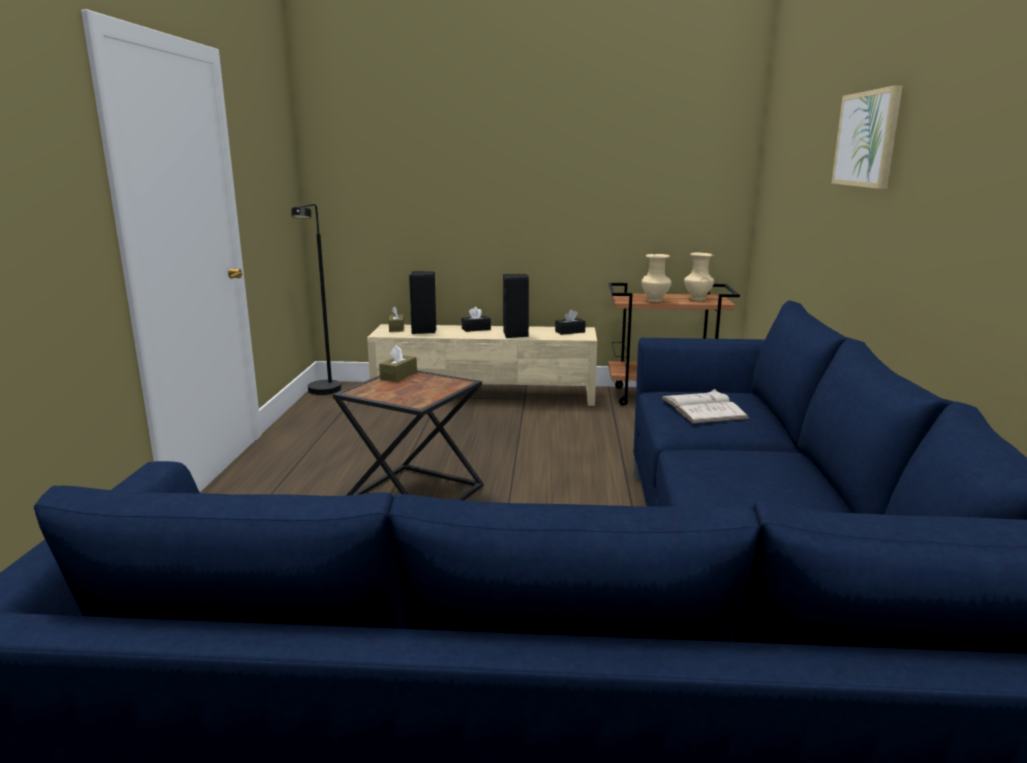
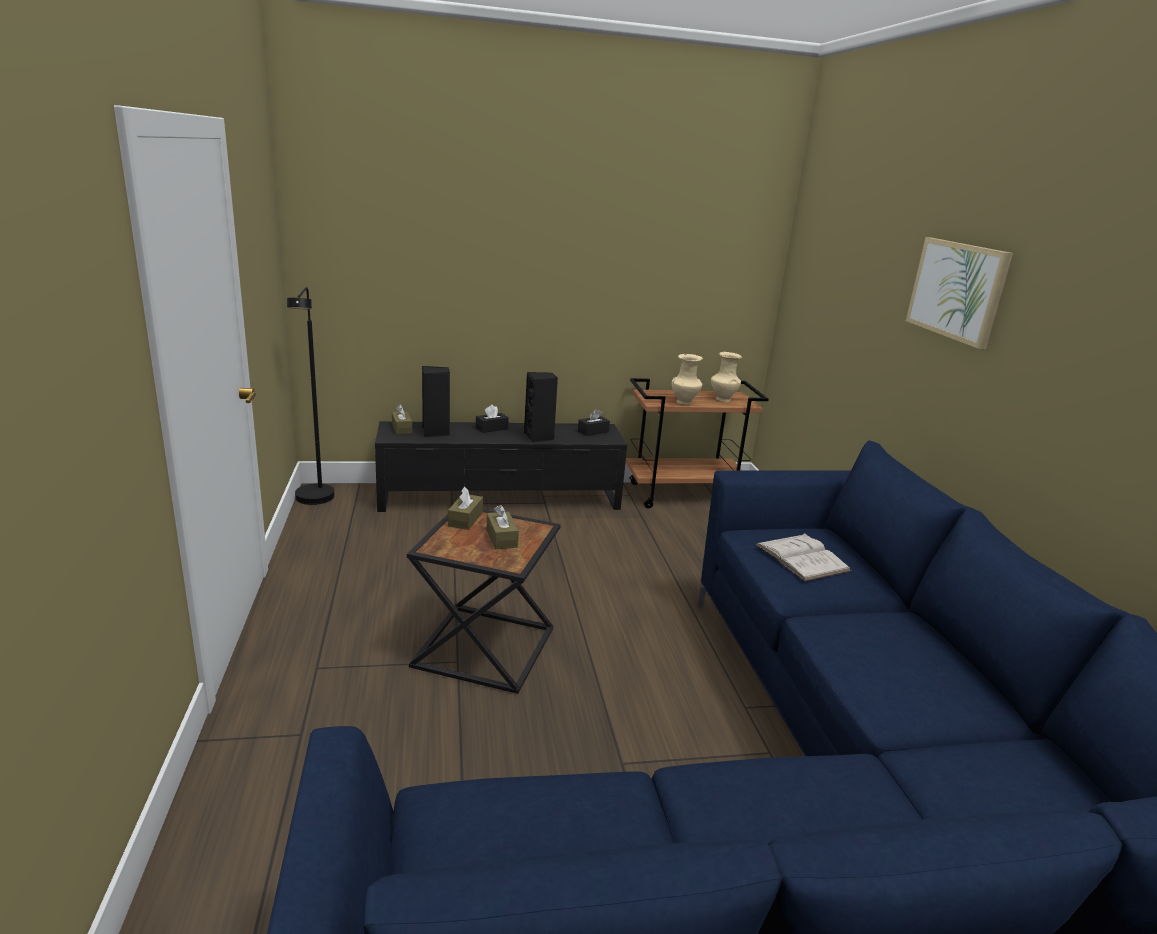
camera: 15 degrees left, 5 degrees up
beige tv stand [367,324,597,406] -> black tv stand [375,421,627,512]
none -> brown tissue box [487,505,519,550]

